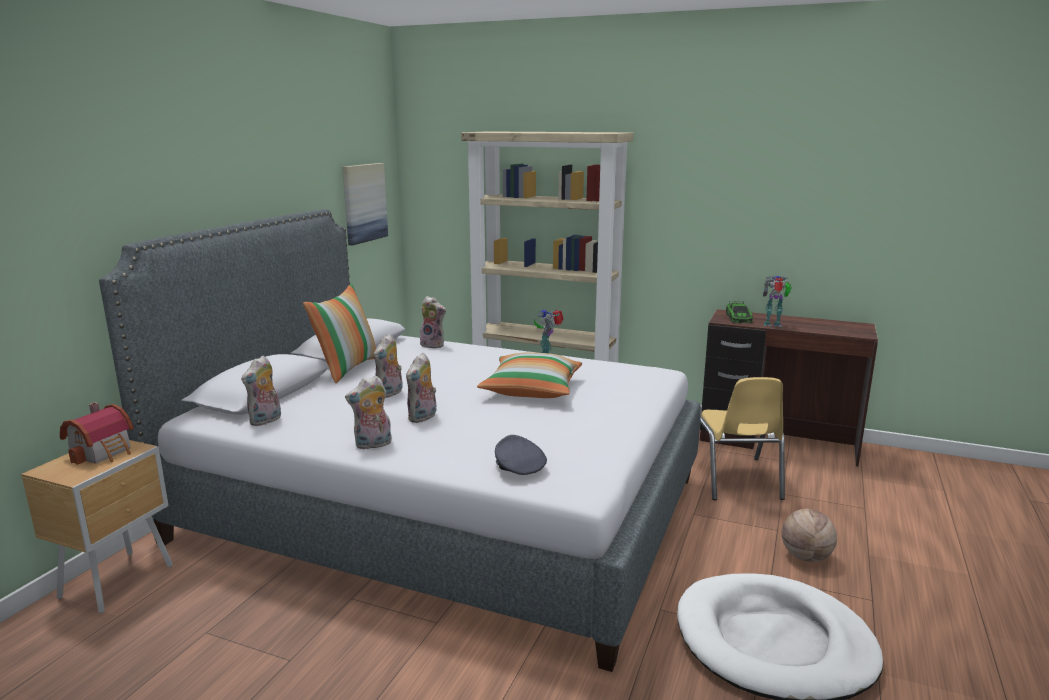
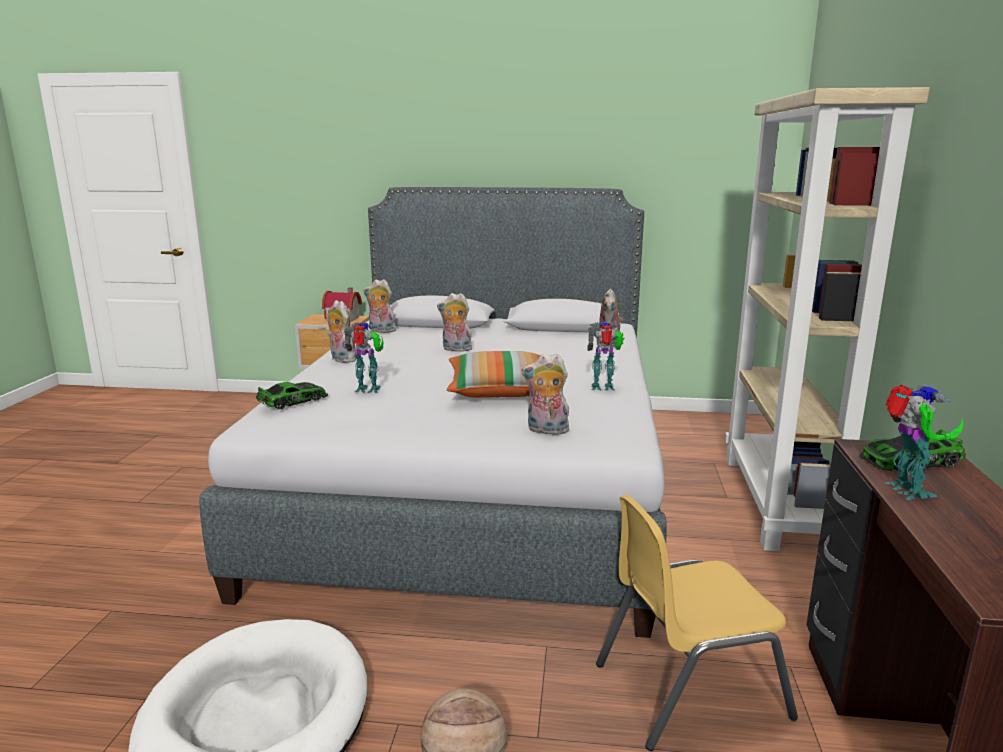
camera: 75 degrees right, 0 degrees up
pillow [303,284,376,383] -> none
picture [343,163,388,245] -> none
plush toy [406,353,436,423] -> plush toy moved to [522,353,569,435]
grey cap [495,435,547,475] -> toy car [256,382,328,409]
none -> toy robot [344,322,384,393]

